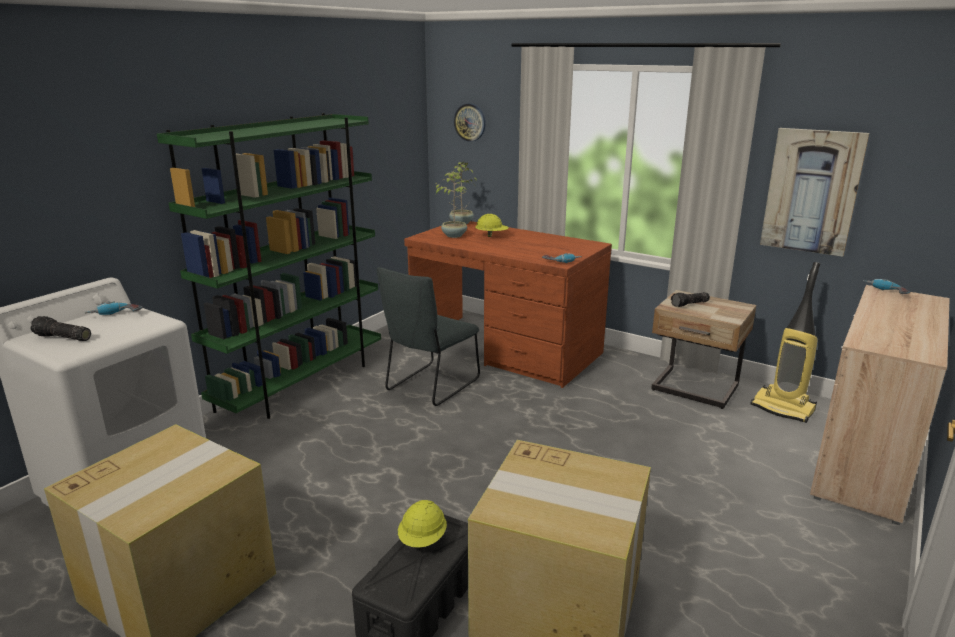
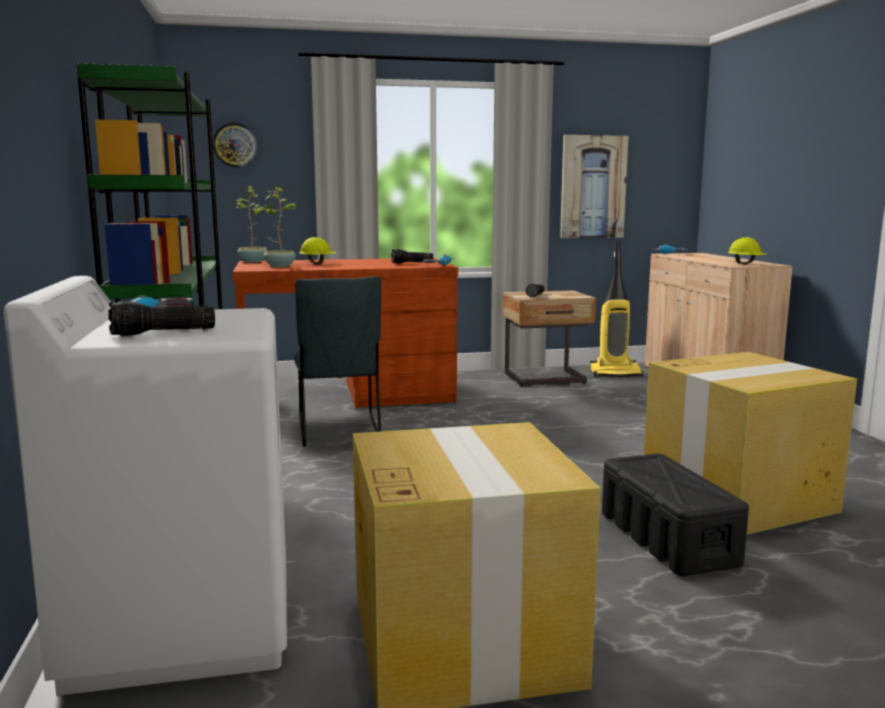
camera: 45 degrees left, 10 degrees down
yellow hard hat [398,500,447,548] -> yellow hard hat moved to [728,237,767,264]
none -> flashlight [391,249,433,264]

